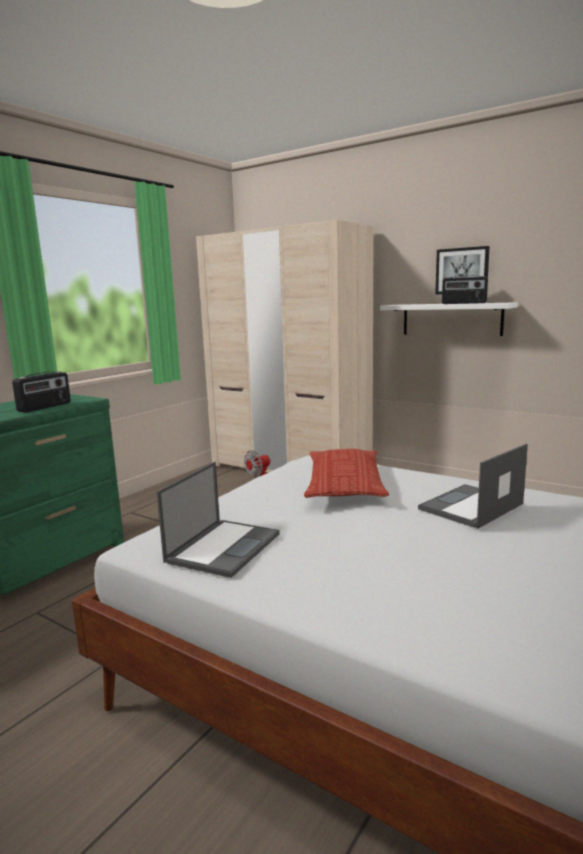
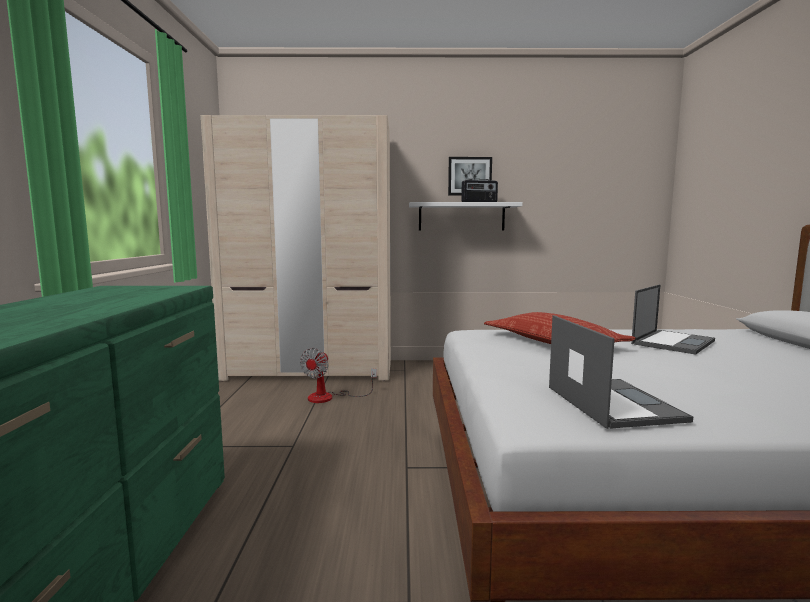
camera: 35 degrees left, 5 degrees down
radio [12,371,71,413] -> none
laptop [418,444,528,529] -> laptop turned 150 degrees counterclockwise [631,284,715,355]

